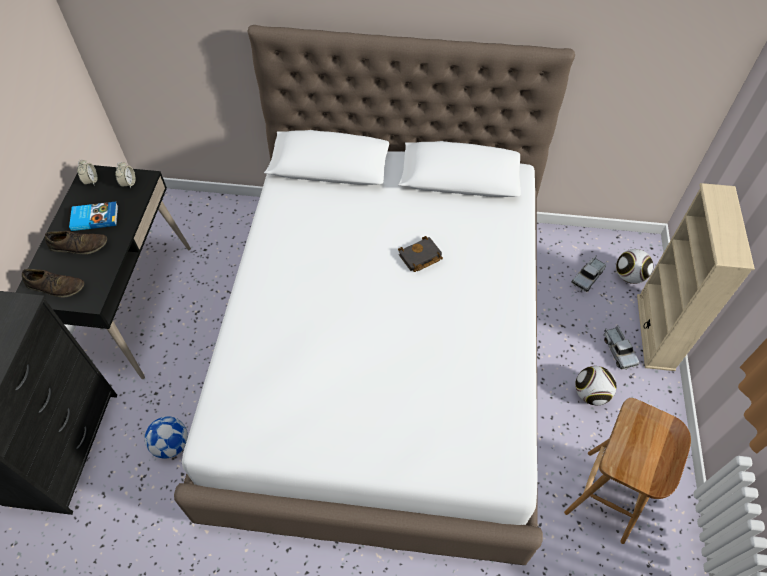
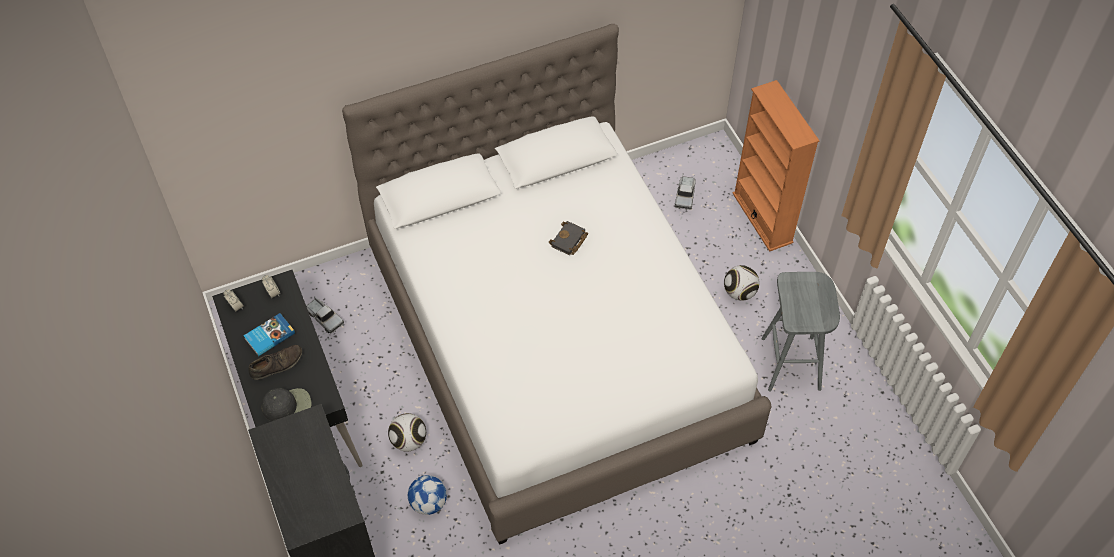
camera: 30 degrees left, 0 degrees up
brown shoe [22,269,84,298] -> black cap [261,388,311,421]
brown stool [564,398,691,544] -> grey stool [762,272,840,392]
toy truck [604,325,640,370] -> toy truck moved to [306,296,344,334]
football [616,249,653,284] -> football moved to [388,413,426,451]
beige bookcase [637,183,755,371] -> orange bookcase [732,80,820,252]

